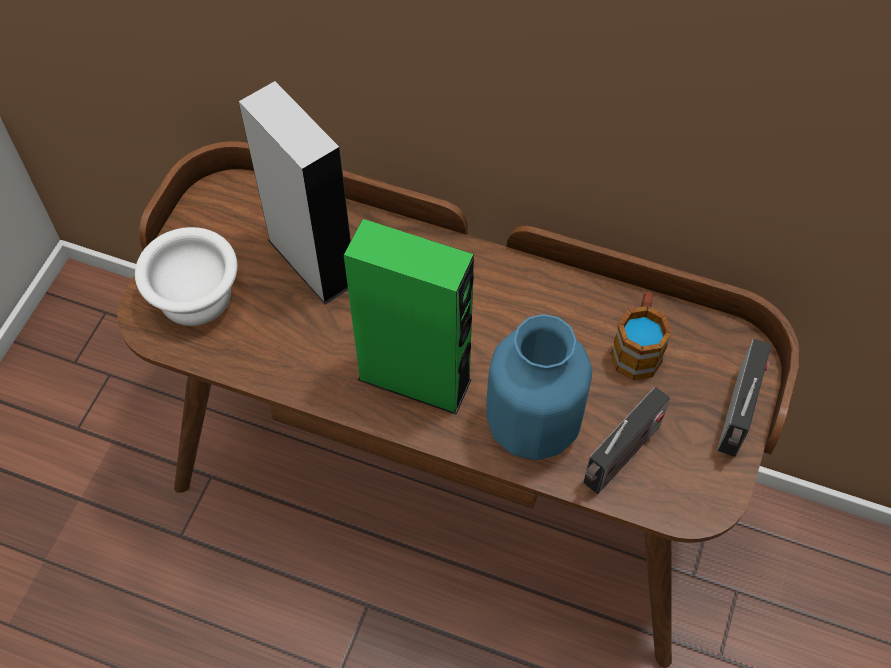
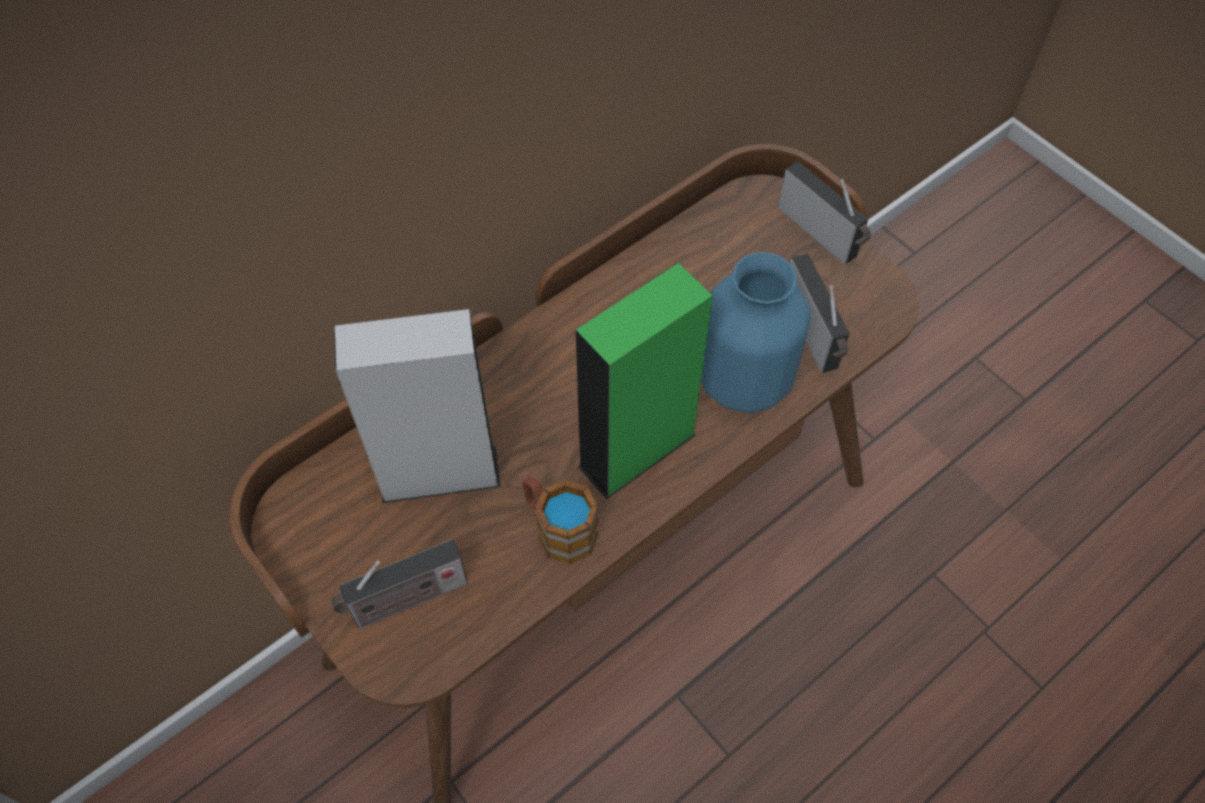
camera: 60 degrees left, 0 degrees up
white bowl [135,227,238,326] -> radio [331,539,468,629]
mug [611,292,672,381] -> mug moved to [522,476,598,564]

